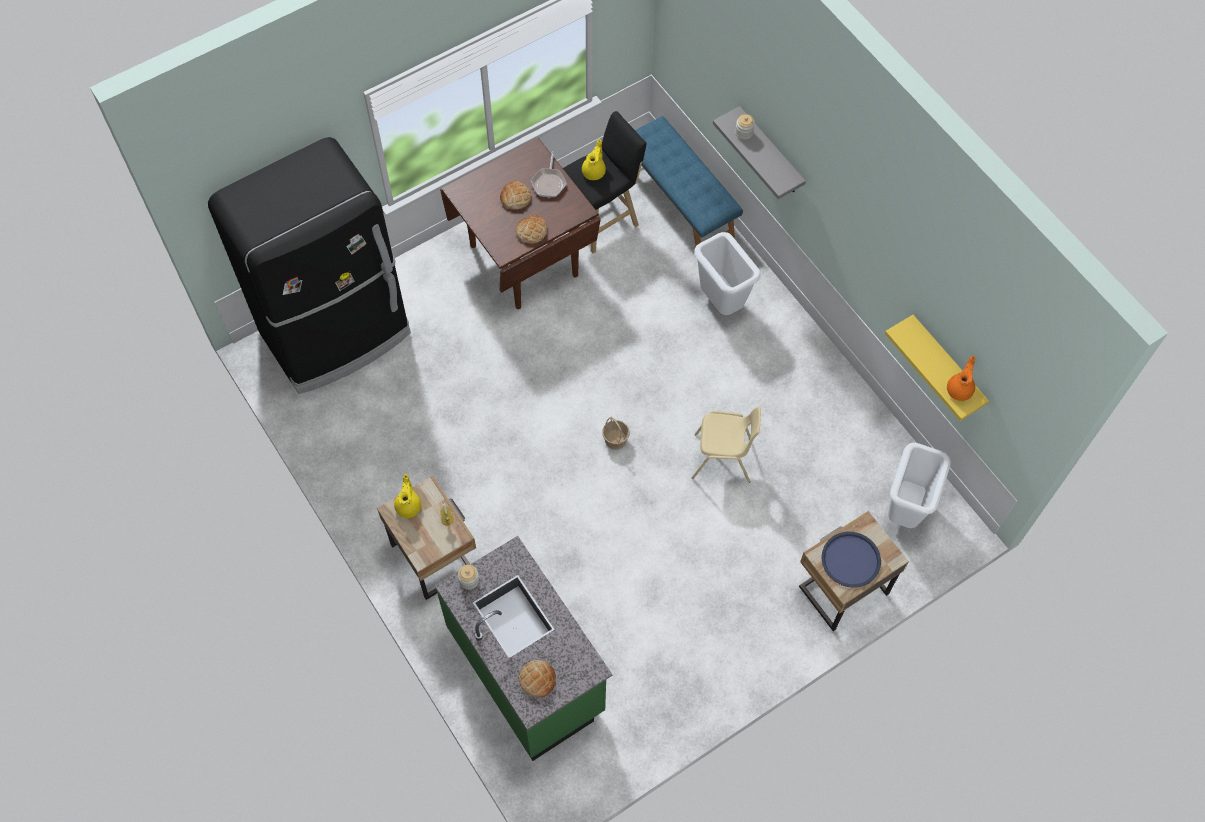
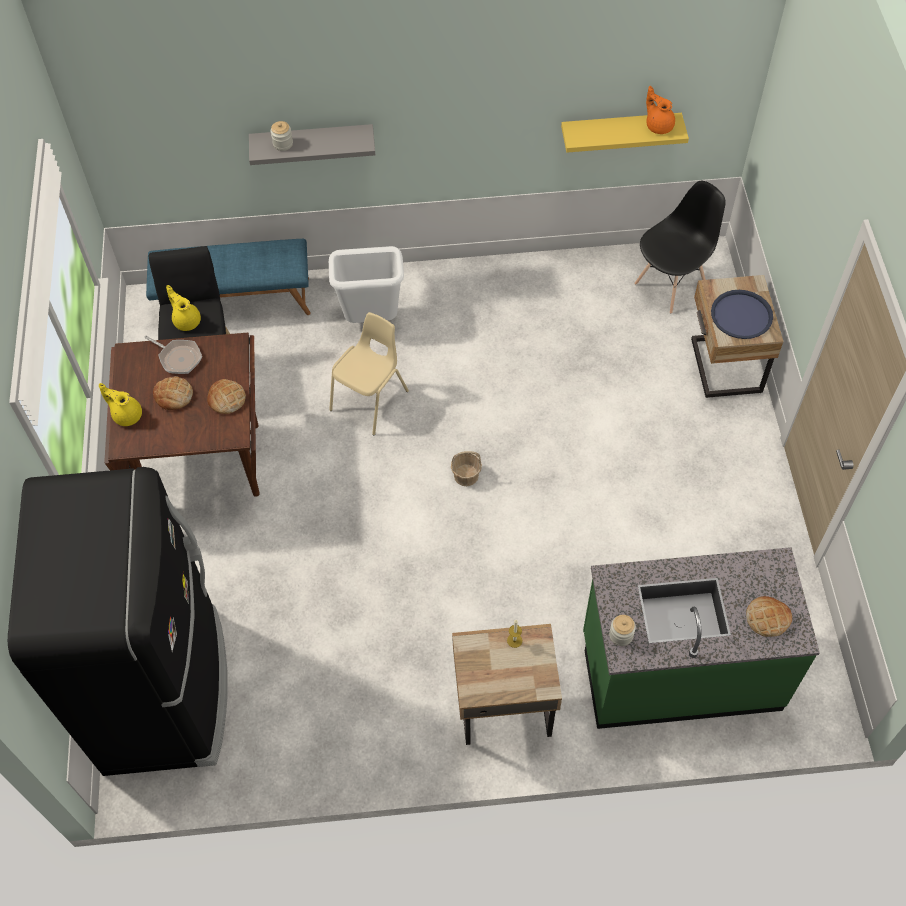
camera: 60 degrees left, 5 degrees down
yellow teapot [394,474,421,518] -> yellow teapot moved to [99,383,142,426]
beige chair [692,407,761,483] -> beige chair moved to [329,312,409,435]
white trash can [888,443,951,528] -> black chair [634,181,726,314]

